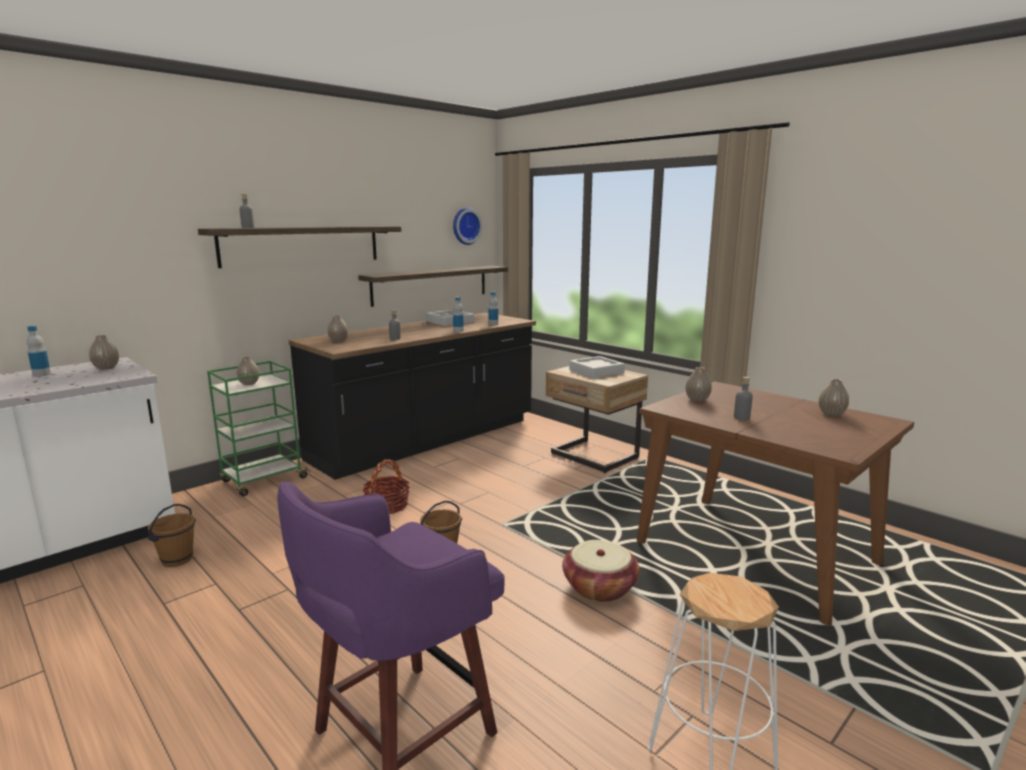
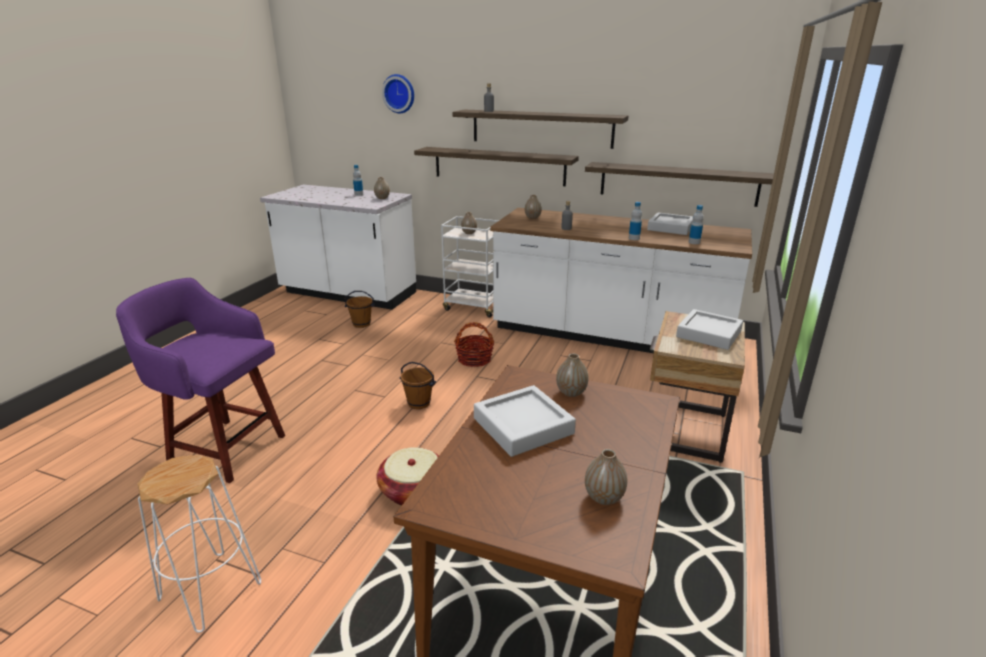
camera: 65 degrees right, 10 degrees up
green cart [207,361,311,496] -> white cart [441,216,499,317]
black counter [289,313,536,480] -> white counter [490,208,752,353]
wall clock [453,207,482,245] -> wall clock moved to [382,74,414,113]
grey bottle [734,377,753,420] -> grey tray [474,385,576,457]
none -> shelf [414,147,579,186]

